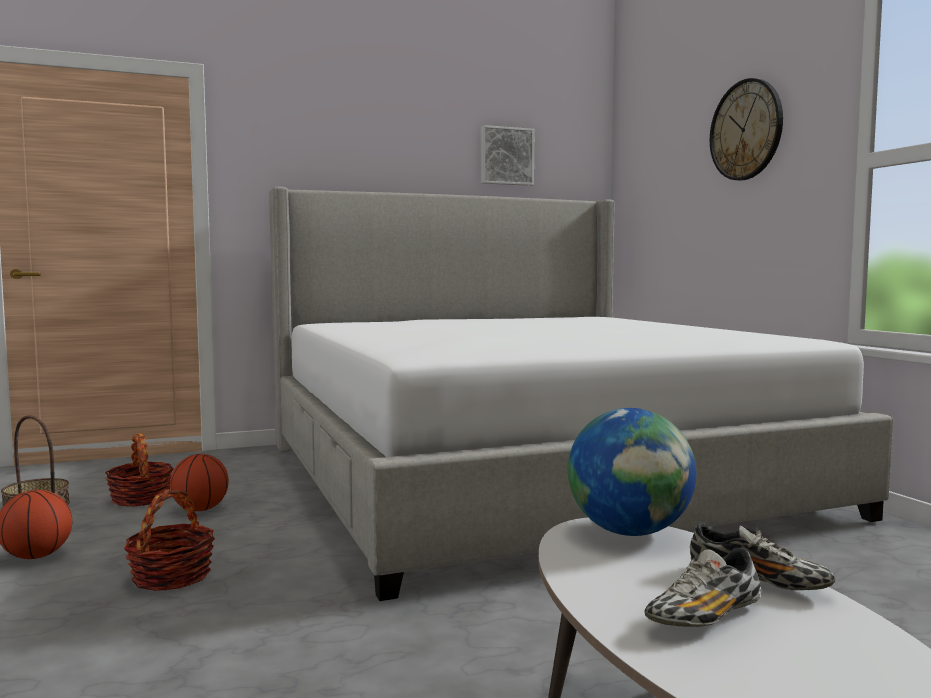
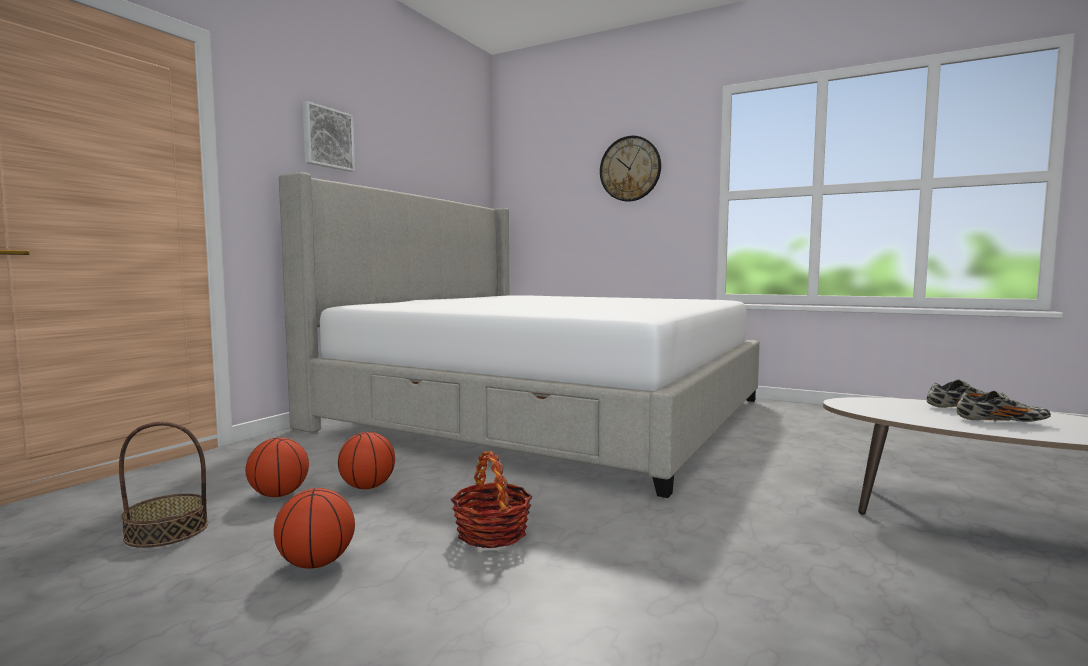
camera: 40 degrees left, 0 degrees up
basket [105,433,174,506] -> basketball [245,437,309,497]
picture [481,125,534,186] -> picture moved to [303,101,355,172]
globe [568,408,696,536] -> none
shoe [644,547,761,627] -> shoe turned 90 degrees counterclockwise [956,391,1051,422]

